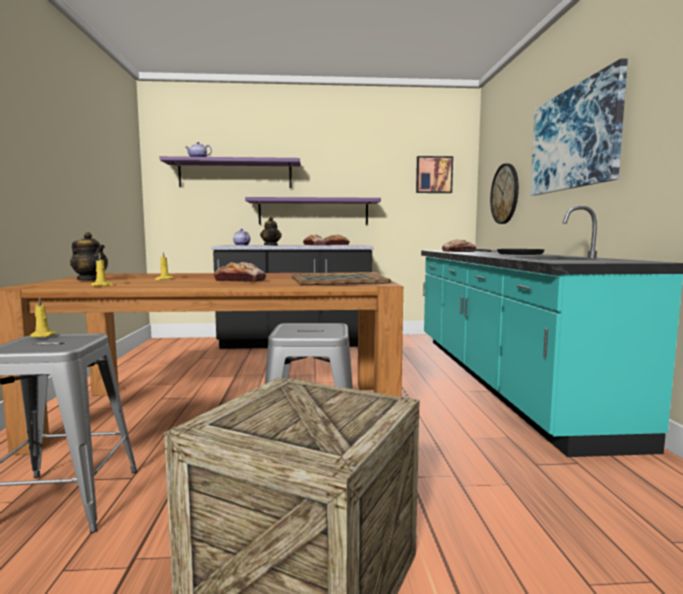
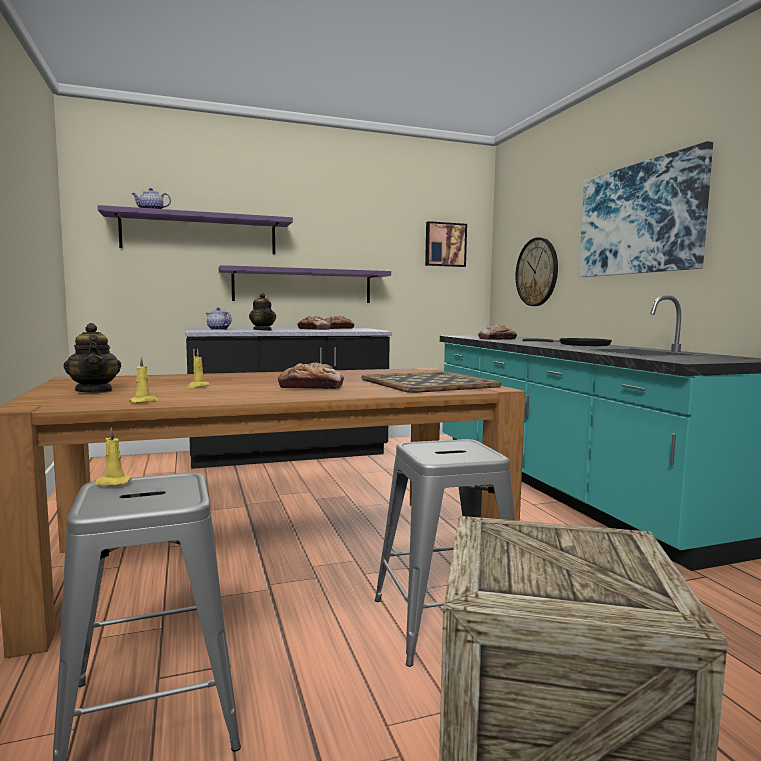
camera: 15 degrees left, 0 degrees up
teapot [70,232,108,280] -> teapot turned 45 degrees clockwise [63,323,121,393]

